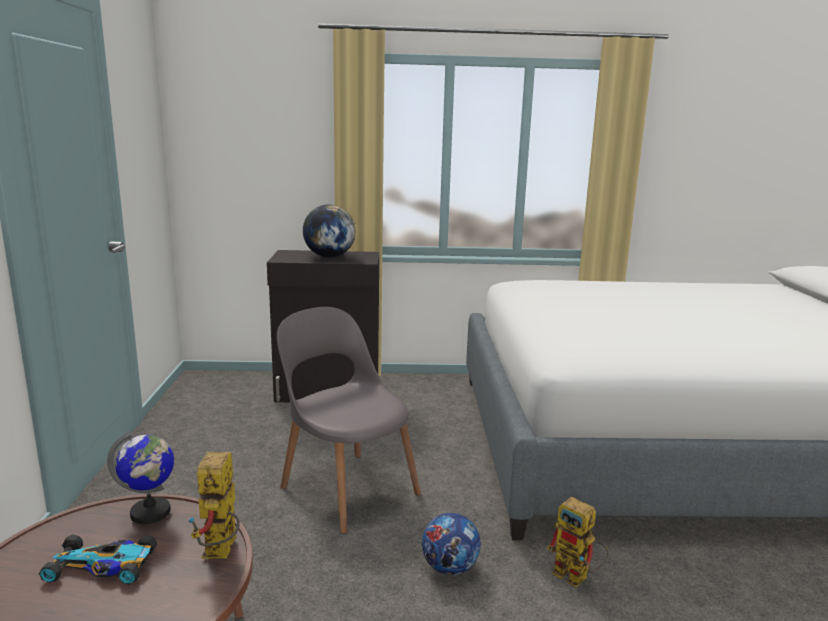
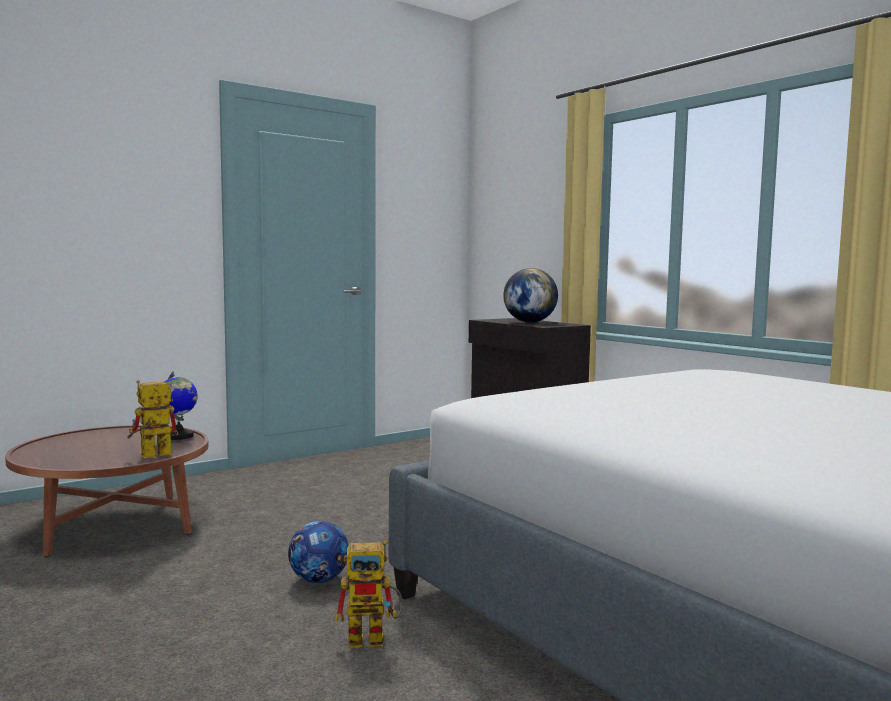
camera: 55 degrees right, 10 degrees down
toy car [39,534,157,584] -> none
grey chair [277,307,421,534] -> none
toy robot [547,497,609,588] -> toy robot turned 105 degrees counterclockwise [335,540,402,648]

